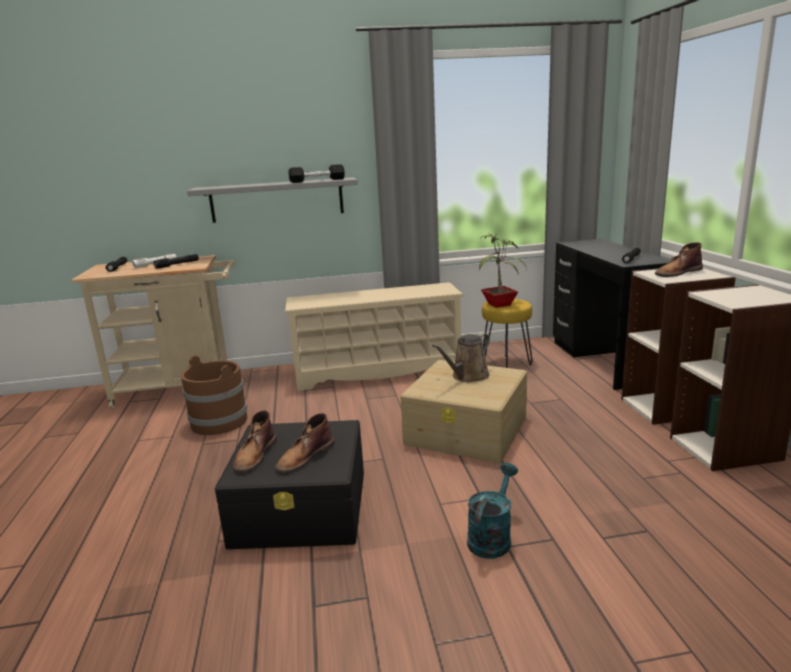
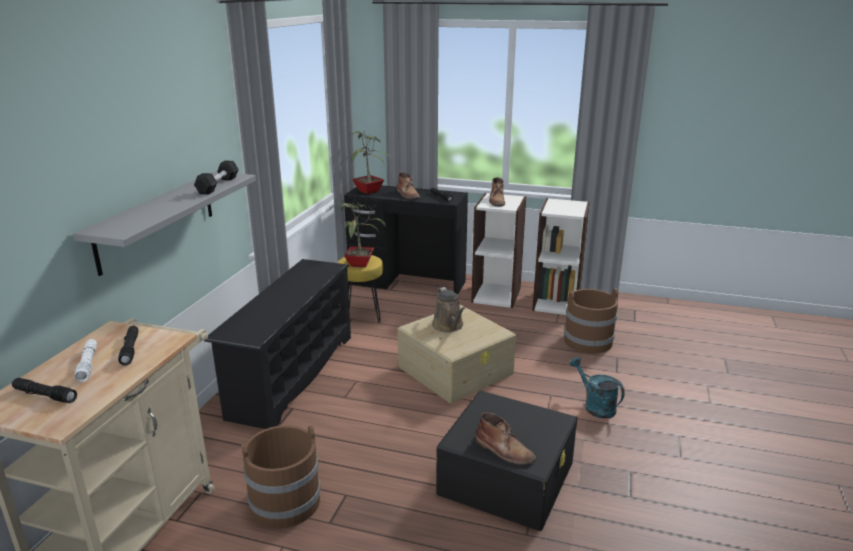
camera: 65 degrees left, 5 degrees up
brown boot [275,413,334,473] -> brown boot moved to [397,172,420,199]
beige shoe rack [284,282,464,391] -> black shoe rack [204,259,351,429]
none -> potted plant [351,131,391,194]
none -> brown bucket [564,288,618,354]

